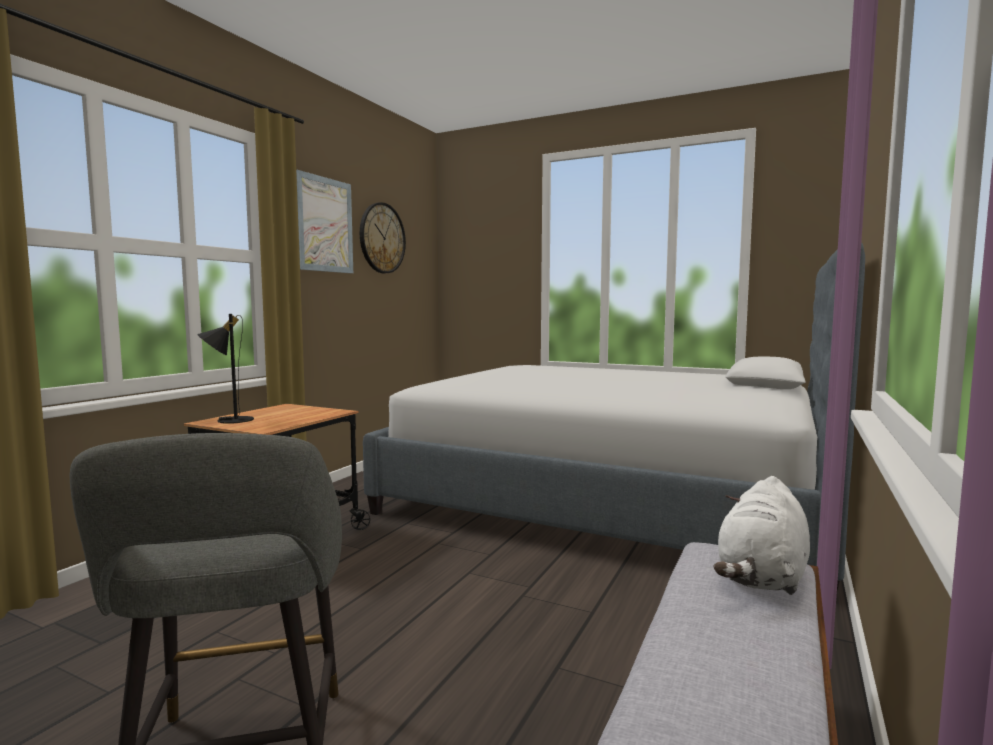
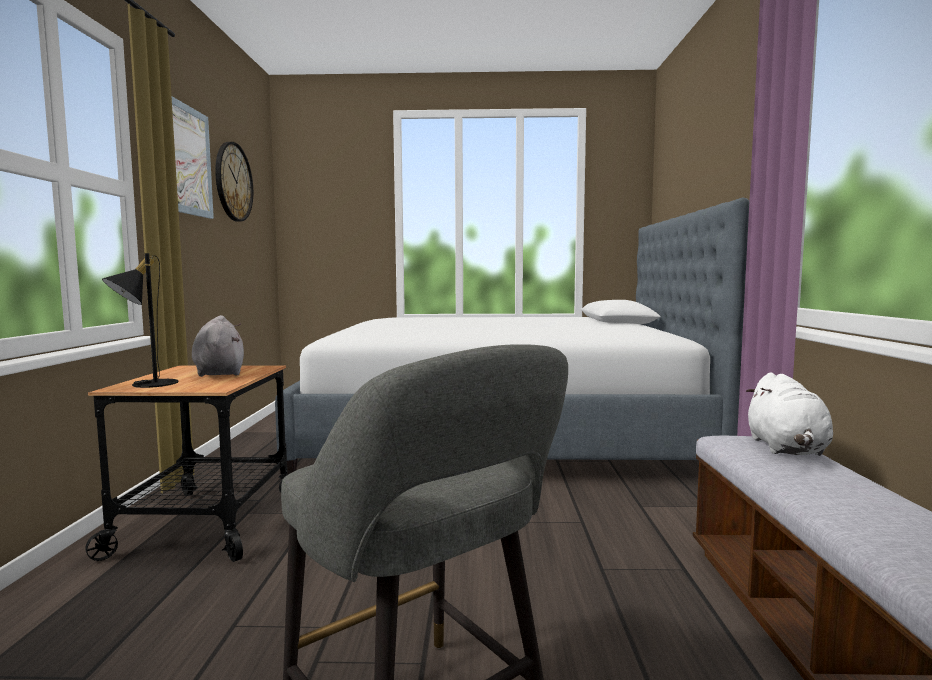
camera: 25 degrees left, 0 degrees up
none -> grey plush toy [192,315,244,377]

